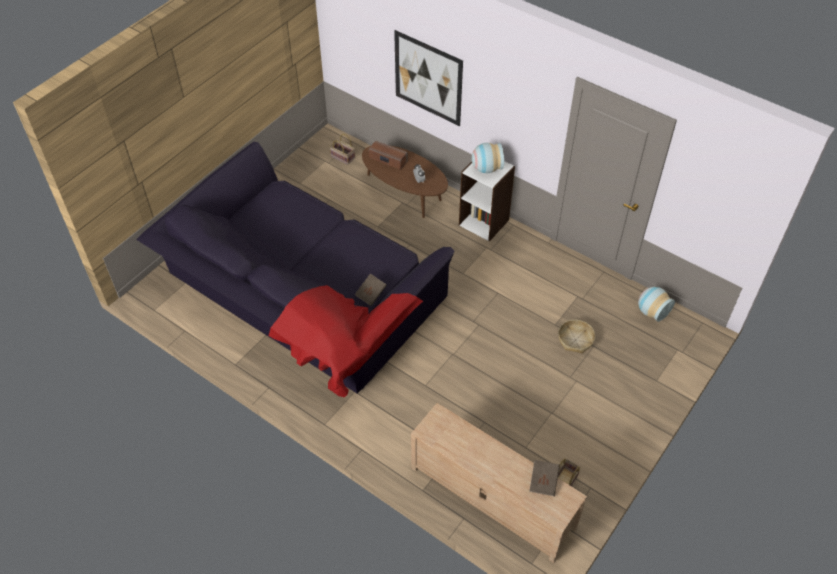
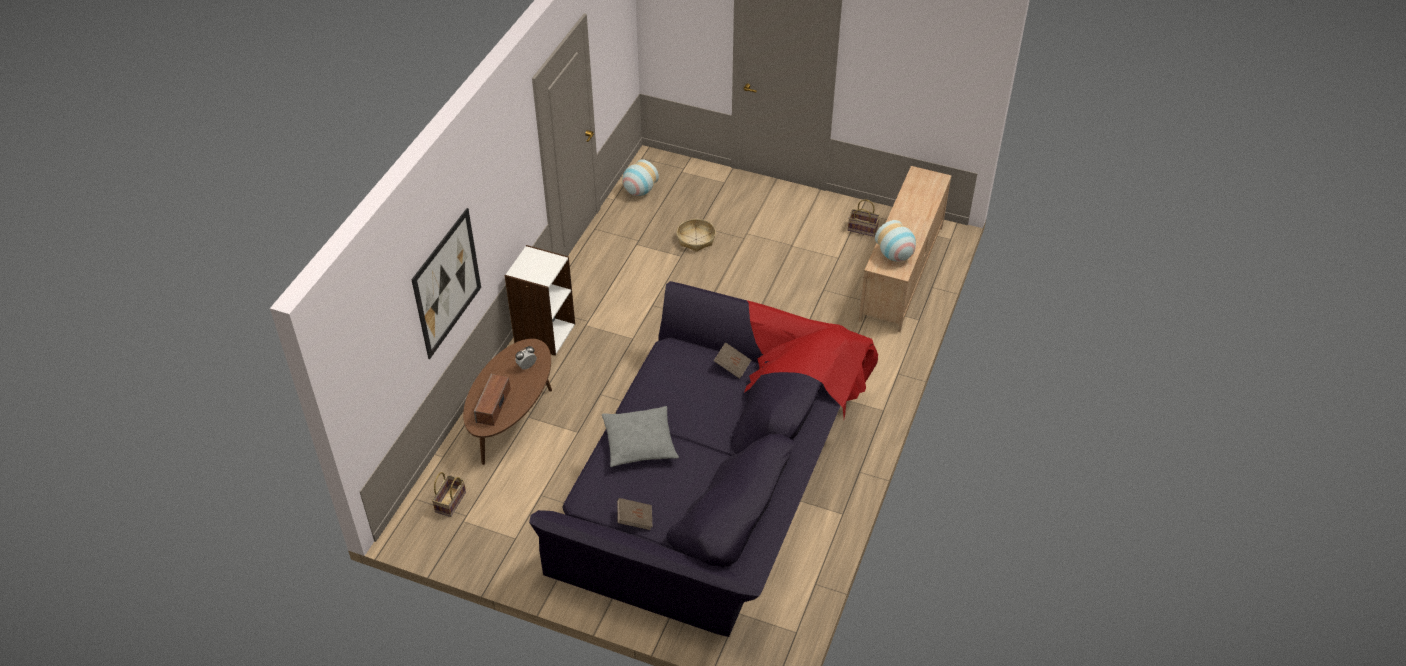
camera: 105 degrees left, 5 degrees down
vase [472,143,504,173] -> vase moved to [875,220,916,262]
brown book [529,460,560,496] -> brown book moved to [617,498,652,530]
none -> grey pillow [602,406,679,467]

